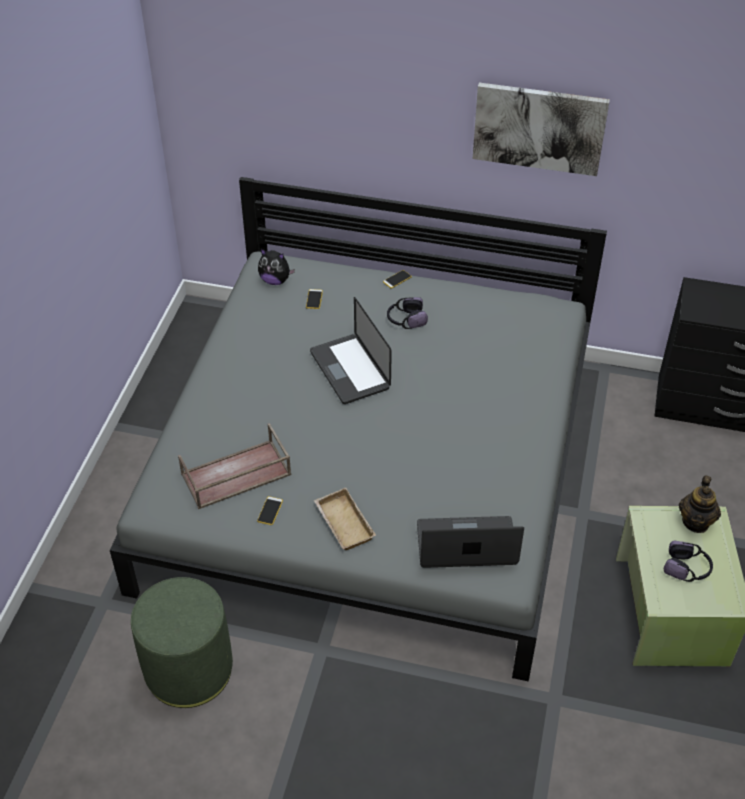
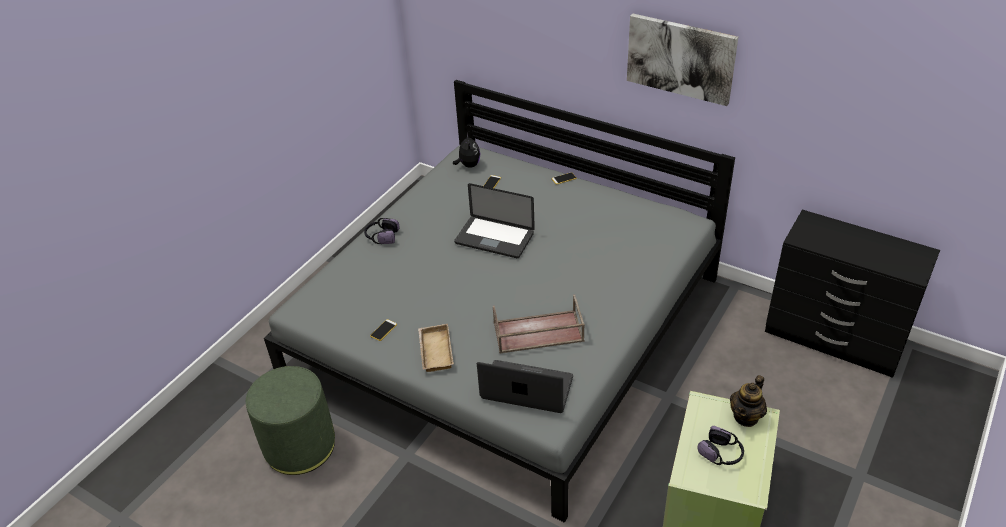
camera: 20 degrees right, 5 degrees down
brown tray [178,423,291,509] -> brown tray moved to [493,295,585,354]
plush toy [258,249,295,285] -> plush toy turned 135 degrees counterclockwise [453,133,480,168]
laptop [310,297,392,404] -> laptop turned 60 degrees counterclockwise [454,183,535,258]
headphones [387,297,428,329] -> headphones moved to [364,218,399,244]

